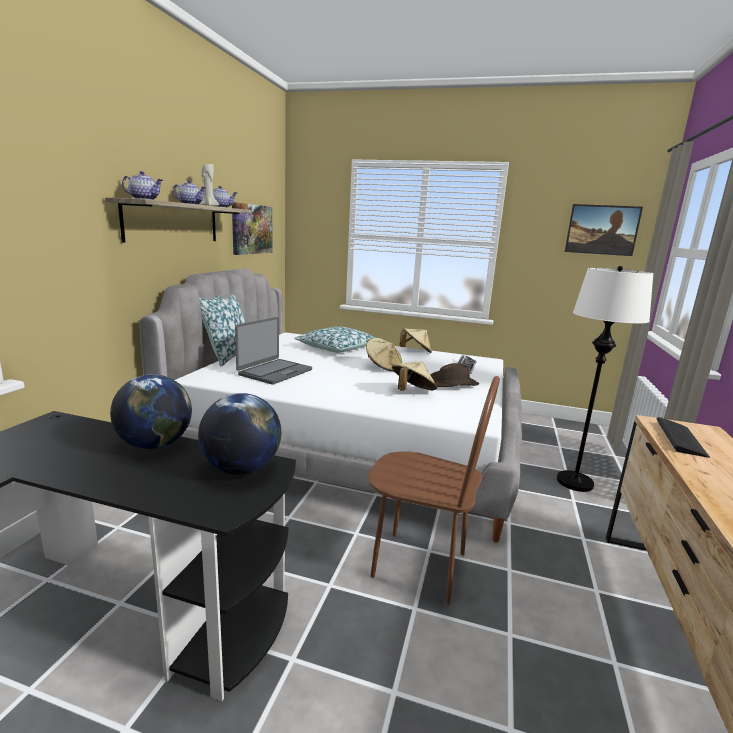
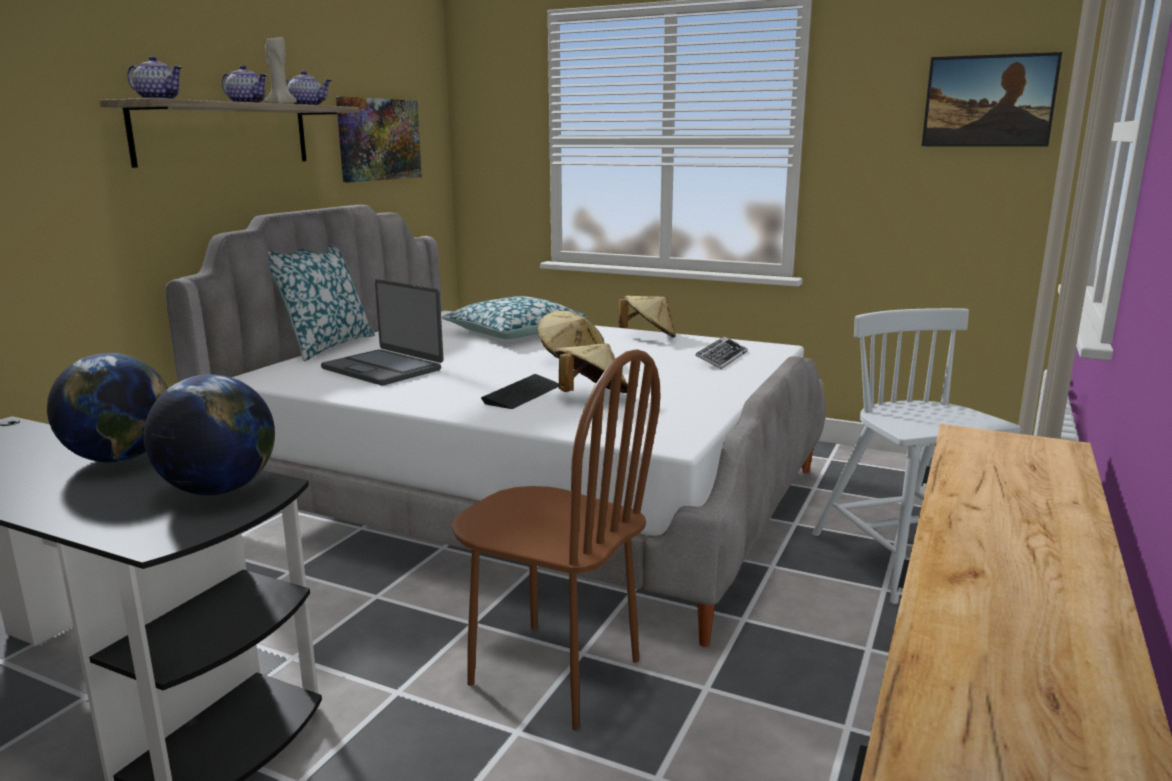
camera: 10 degrees right, 0 degrees up
laptop [235,317,312,385] -> laptop turned 90 degrees clockwise [321,279,443,386]
brown hat [430,363,479,387] -> none
white floor lamp [557,266,653,492] -> white chair [812,308,1021,604]
keyboard [656,417,710,458] -> keyboard moved to [481,374,559,409]

